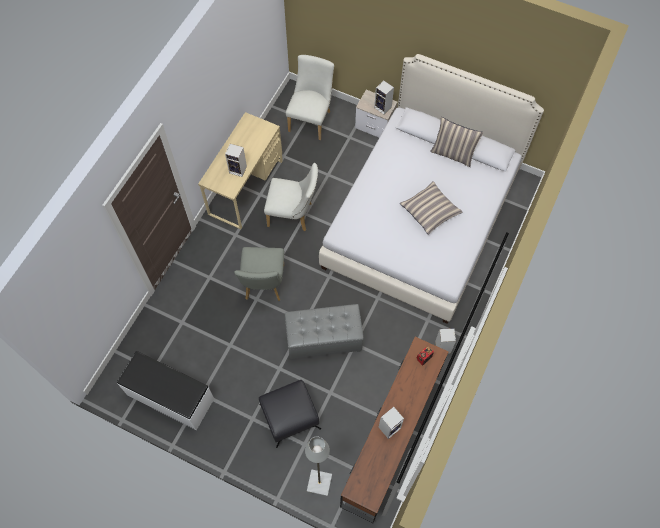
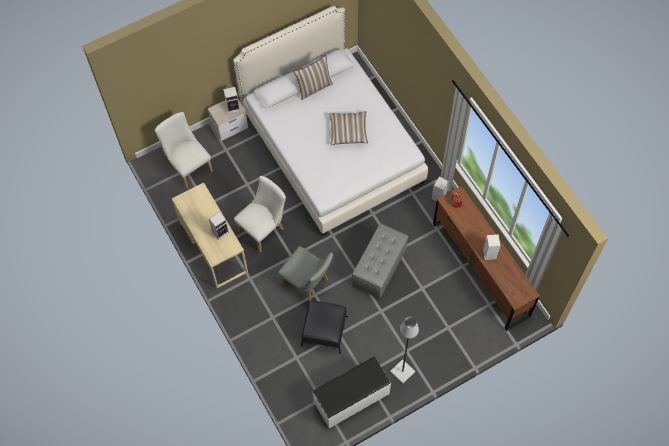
camera: 55 degrees left, 0 degrees up
black ottoman [259,380,321,448] -> black ottoman moved to [301,301,348,353]
grey floor lamp [305,436,332,496] -> grey floor lamp moved to [390,317,419,384]

